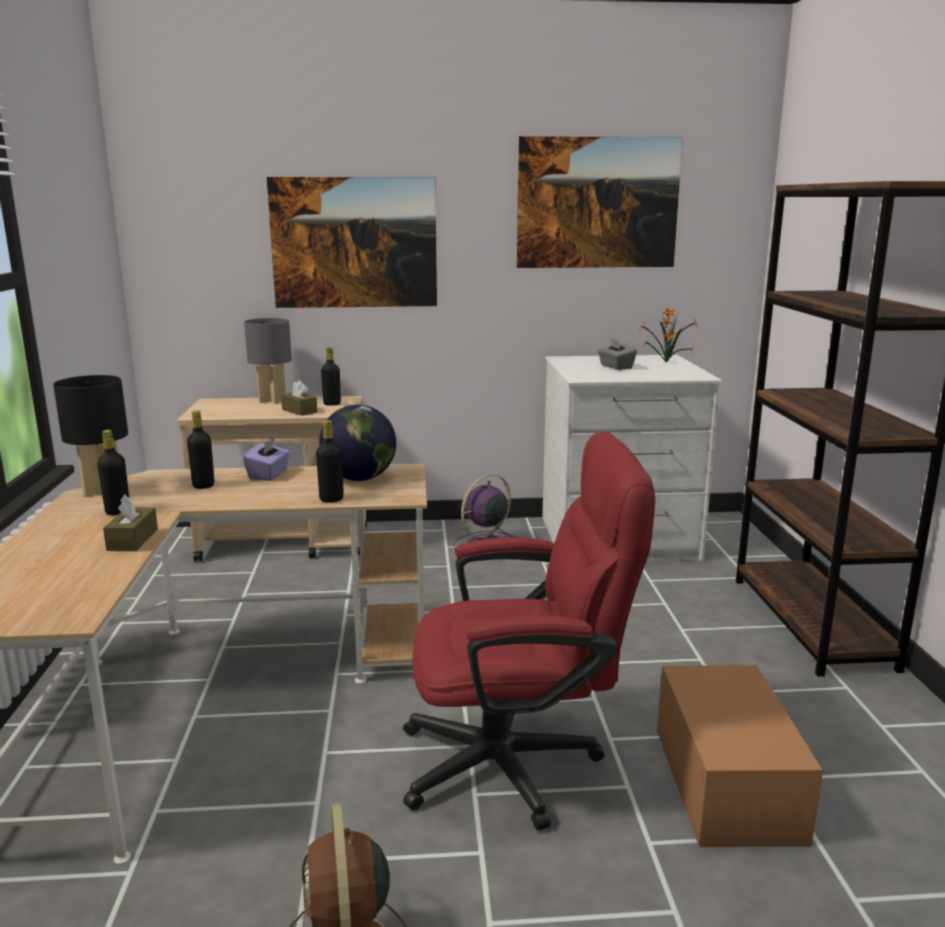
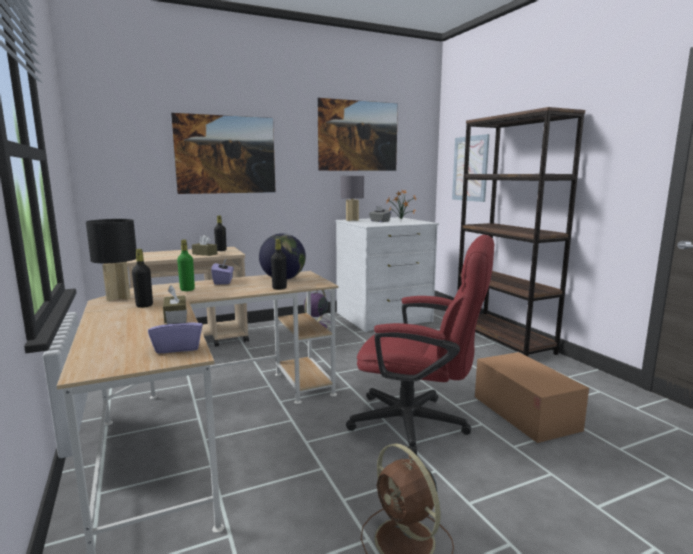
camera: 20 degrees left, 5 degrees down
black bottle [187,410,214,489] -> green bottle [177,240,195,291]
grey table lamp [244,318,292,404] -> grey table lamp moved to [341,176,364,221]
red office chair [403,432,655,831] -> red office chair turned 45 degrees clockwise [346,235,494,455]
none -> purple tissue box [148,310,203,353]
none -> picture [452,134,490,202]

